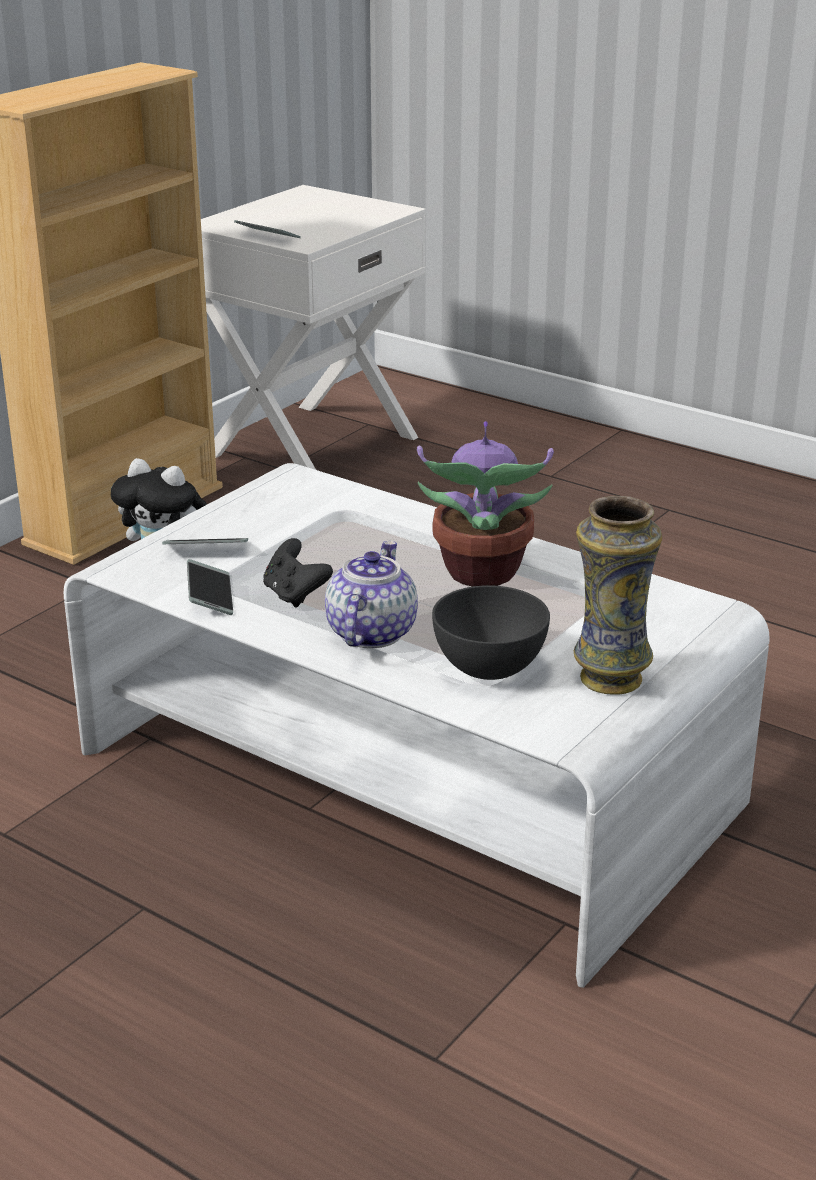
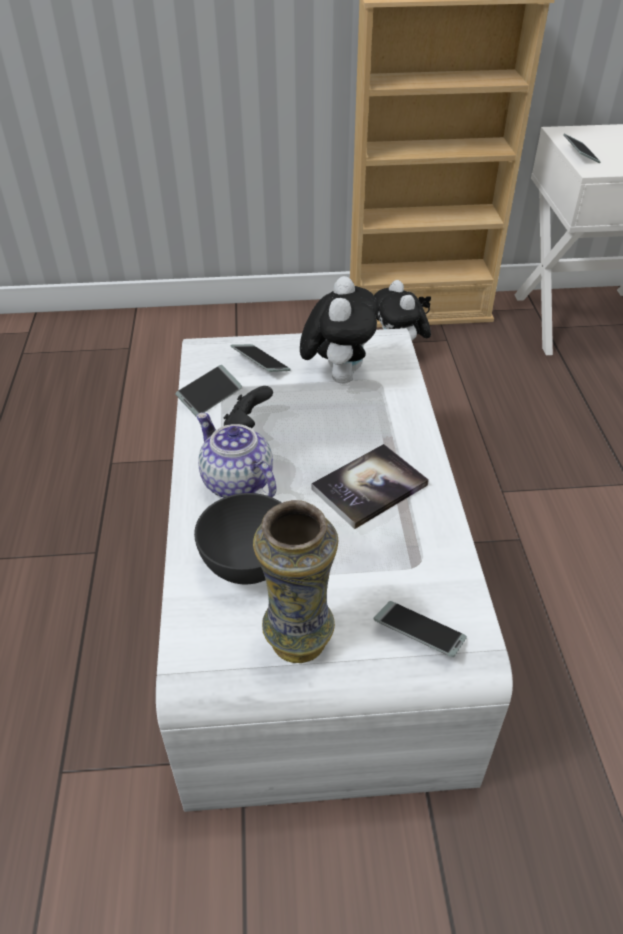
camera: 50 degrees right, 15 degrees up
teapot [325,541,418,648] -> teapot turned 105 degrees counterclockwise [196,413,276,498]
potted plant [417,421,554,587] -> book [311,444,429,529]
none -> plush toy [300,276,379,384]
none -> phone [374,601,467,657]

